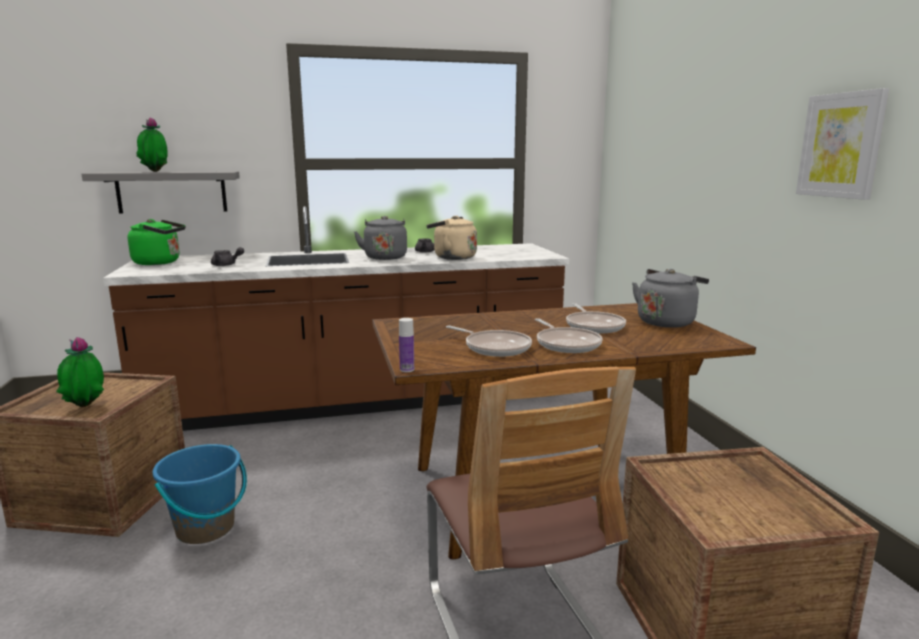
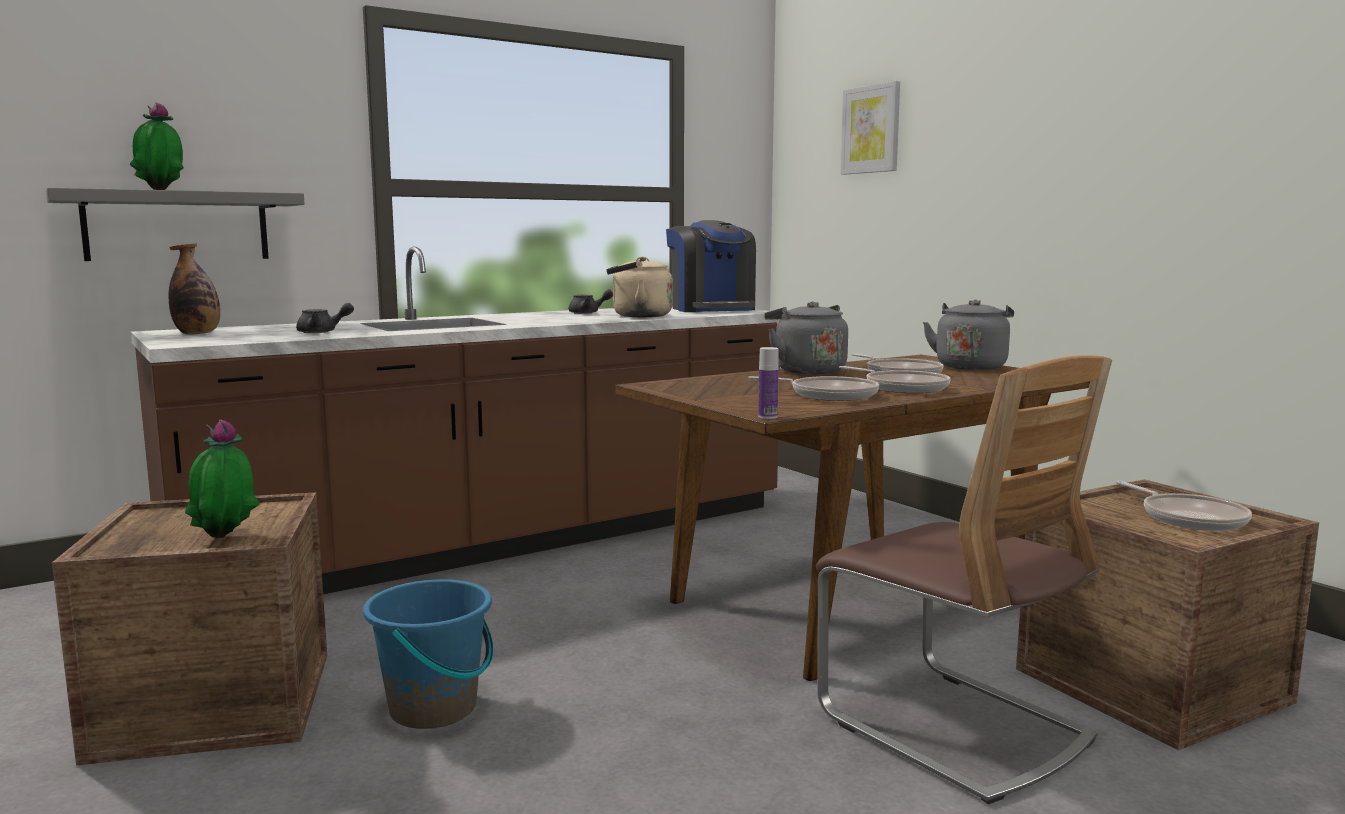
camera: 20 degrees left, 5 degrees down
green kettle [128,219,185,265] -> bottle [168,243,220,335]
grey kettle [354,216,407,260] -> grey kettle moved to [764,301,848,374]
picture [796,88,889,200] -> picture moved to [841,81,900,175]
none -> coffee machine [666,220,756,312]
none -> frying pan [1116,481,1252,531]

